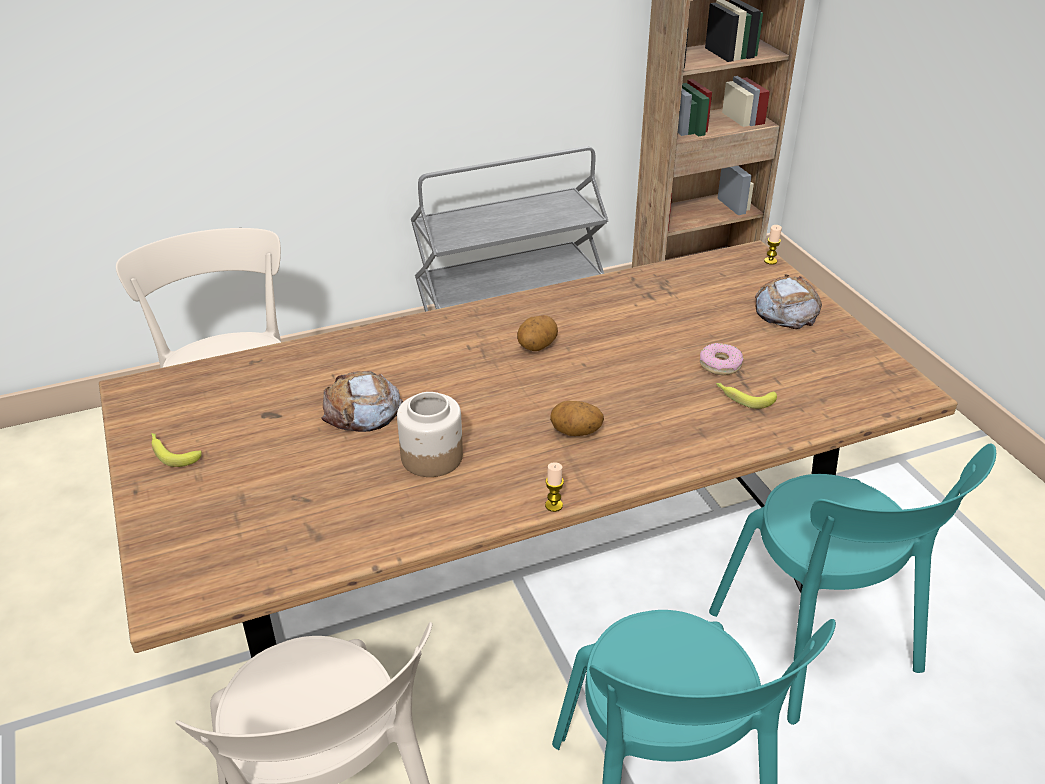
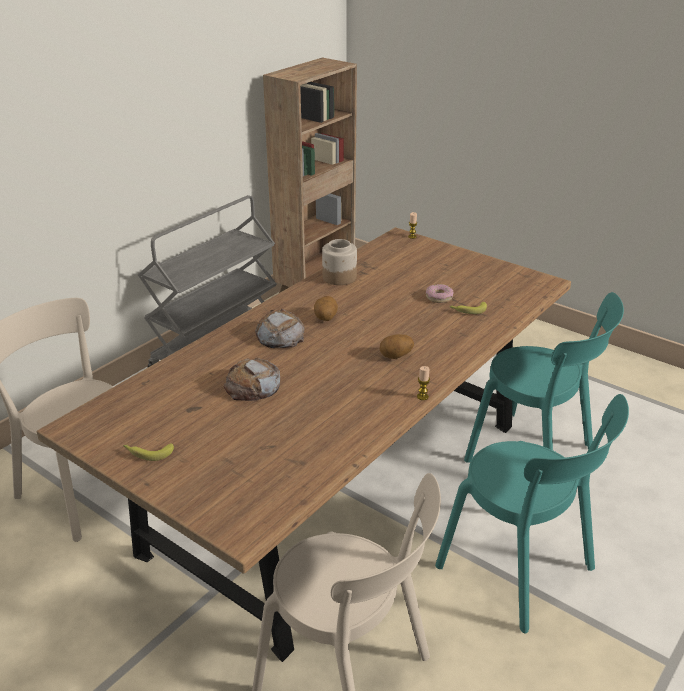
camera: 30 degrees left, 5 degrees down
jar [397,392,463,477] -> jar moved to [322,239,357,285]
bread [755,274,822,329] -> bread moved to [255,309,305,348]

